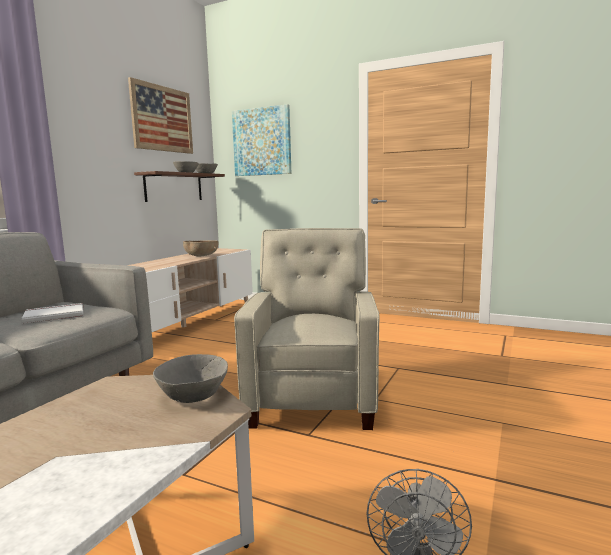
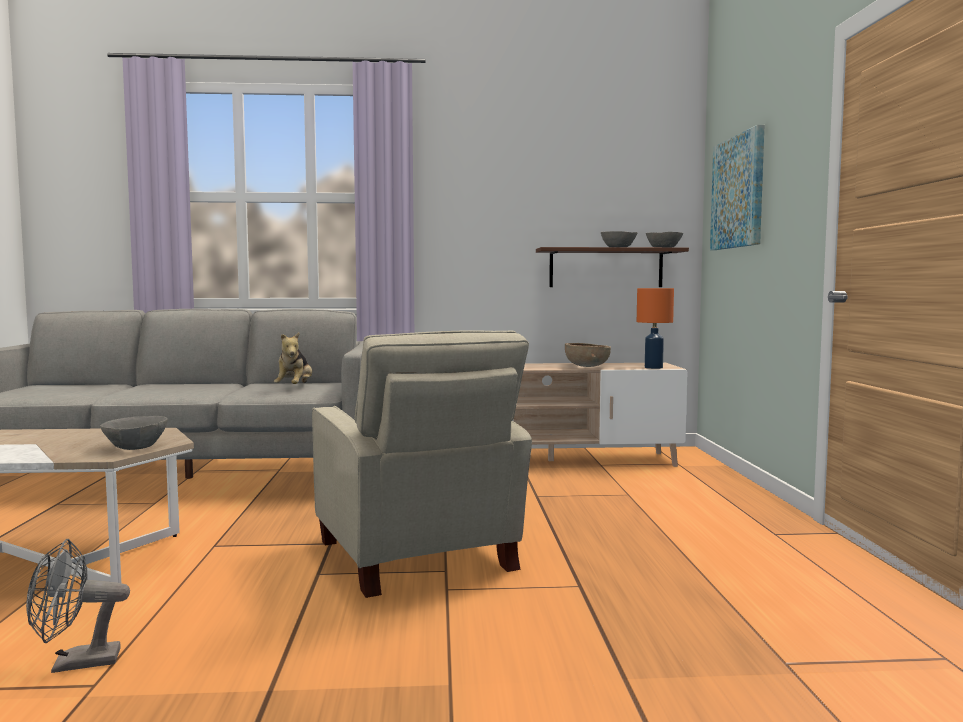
camera: 60 degrees right, 5 degrees down
white book [22,303,84,324] -> plush toy [274,332,312,384]
picture [128,77,193,154] -> none
beige armchair [234,228,380,430] -> beige armchair turned 90 degrees clockwise [312,331,532,598]
none -> orange table lamp [637,288,674,369]

